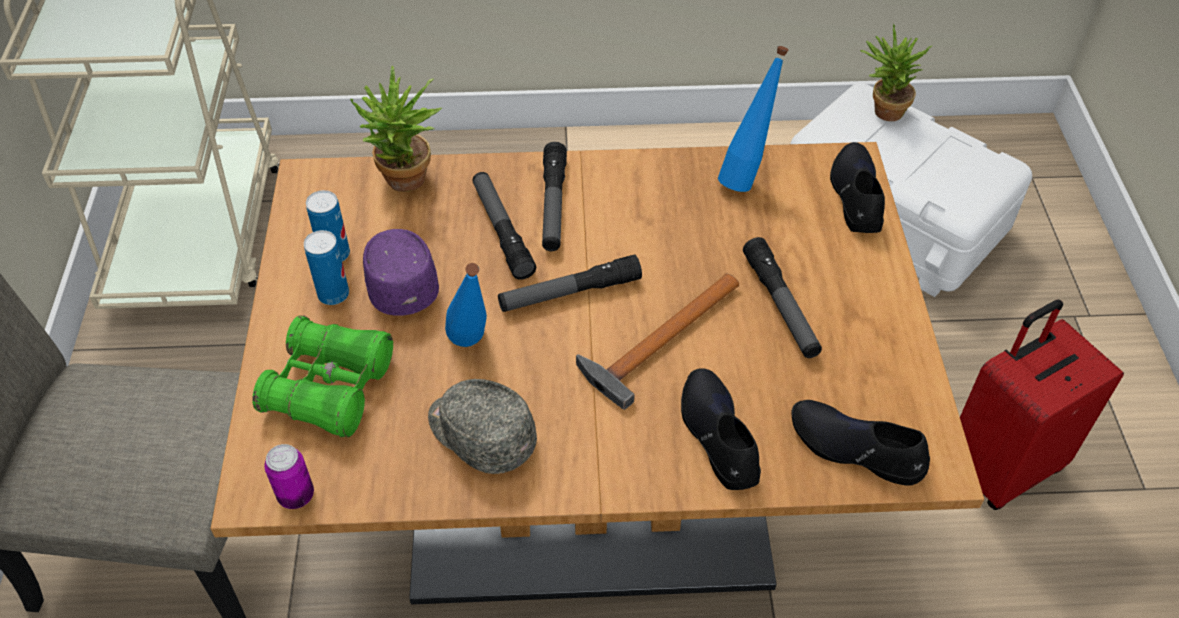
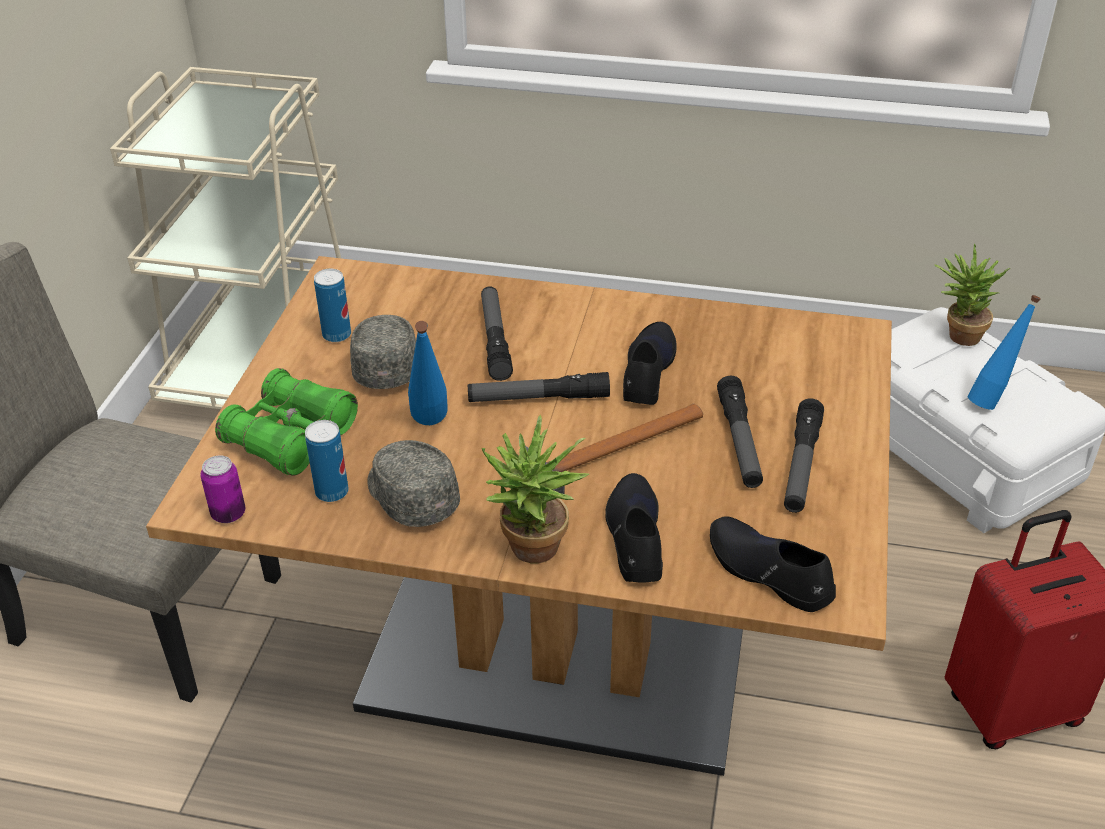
camera: 15 degrees right, 10 degrees down
can [304,230,349,305] -> can moved to [305,420,349,502]
potted plant [350,65,442,192] -> potted plant moved to [482,415,589,563]
purple cap [363,229,439,316] -> grey cap [350,315,416,389]
flashlight [542,142,567,251] -> flashlight moved to [784,398,824,513]
blue bottle [718,46,788,192] -> blue bottle moved to [967,295,1041,410]
black shoe [830,142,885,233] -> black shoe moved to [623,322,677,405]

